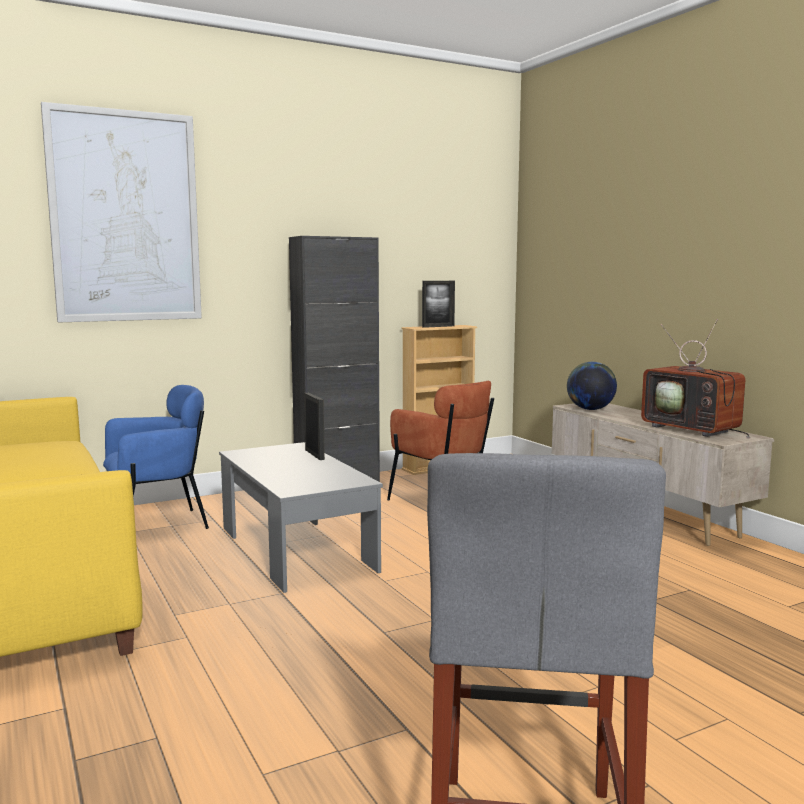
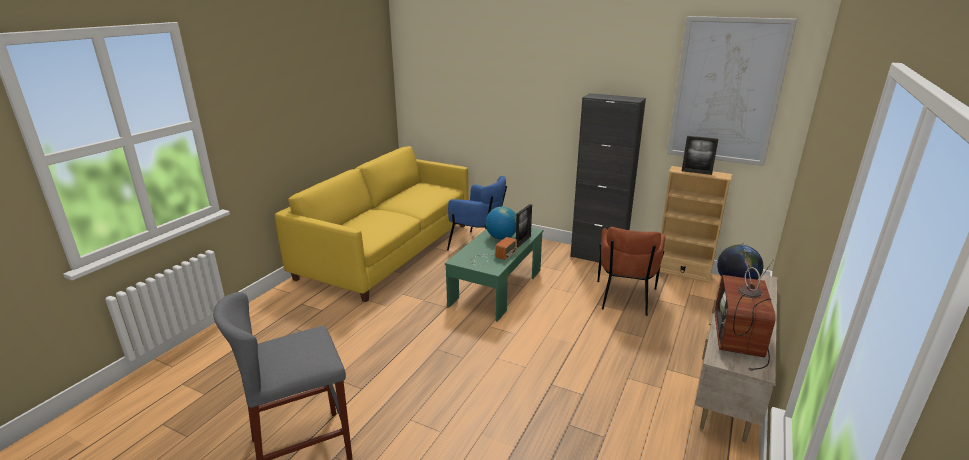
camera: 55 degrees right, 15 degrees up
picture [41,102,202,323] -> picture moved to [667,16,797,166]
grey coffee table [219,442,383,593] -> green coffee table [445,227,543,322]
none -> radio [471,237,517,267]
none -> globe [486,207,516,240]

